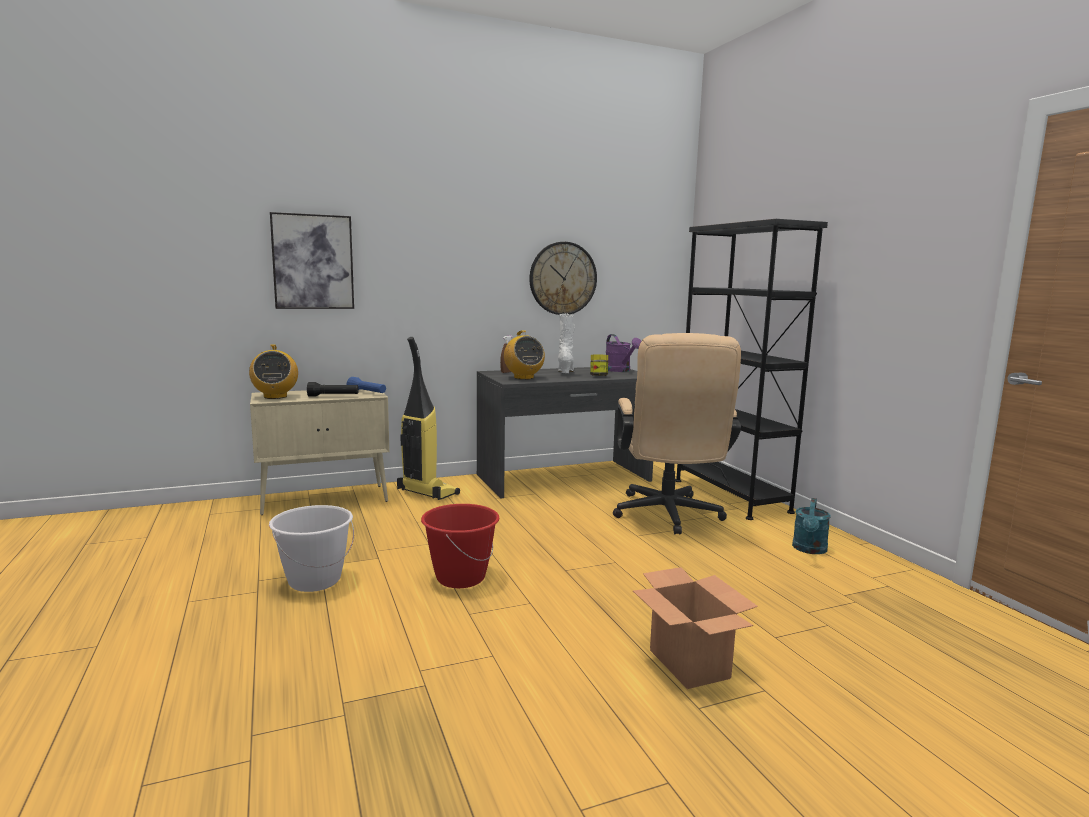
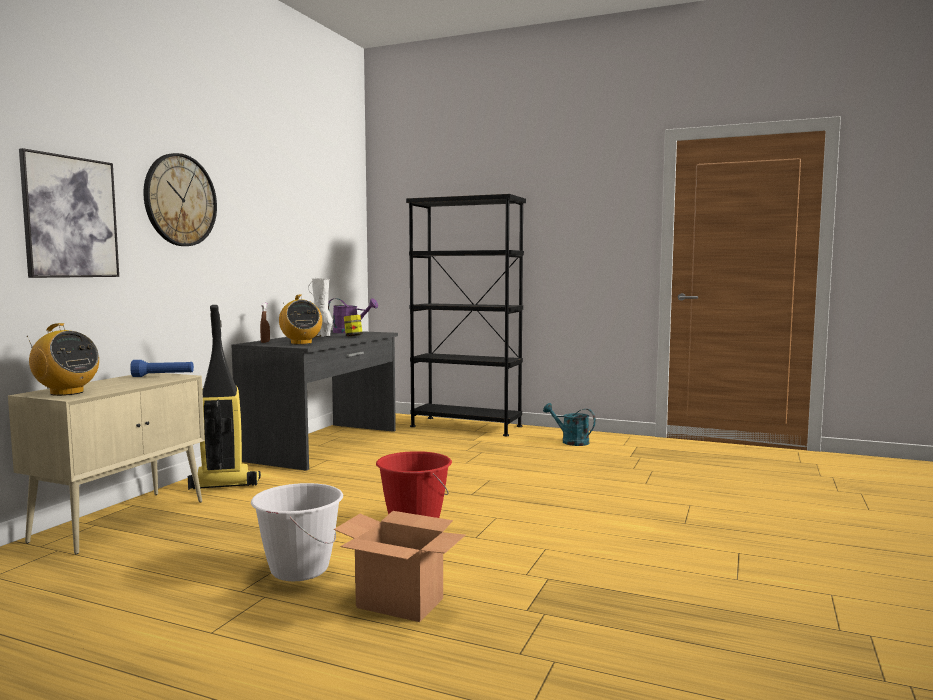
camera: 45 degrees left, 5 degrees down
black flashlight [307,382,359,397] -> none
radio [504,330,545,380] -> radio turned 45 degrees clockwise [279,295,322,345]
wall clock [529,242,597,315] -> wall clock moved to [143,153,217,246]
beige office chair [613,333,741,535] -> none
cardboard box [633,567,758,689] -> cardboard box moved to [334,511,466,622]
turquoise watering can [792,498,831,554] -> turquoise watering can turned 150 degrees clockwise [543,403,596,446]

